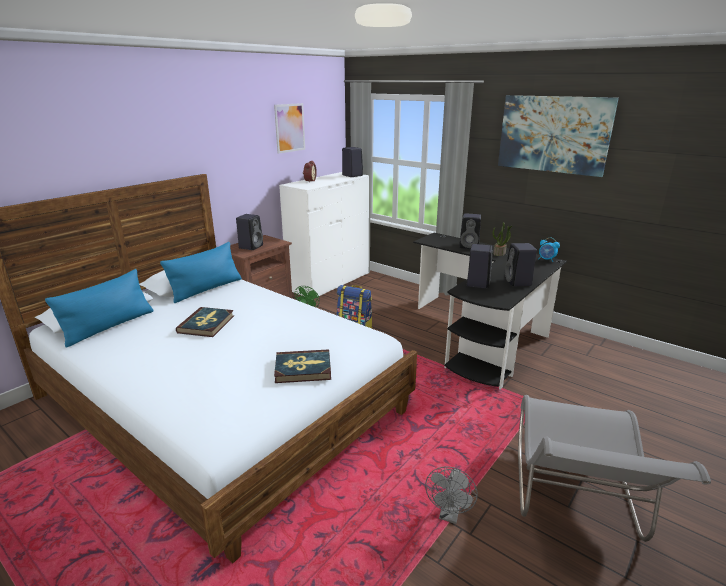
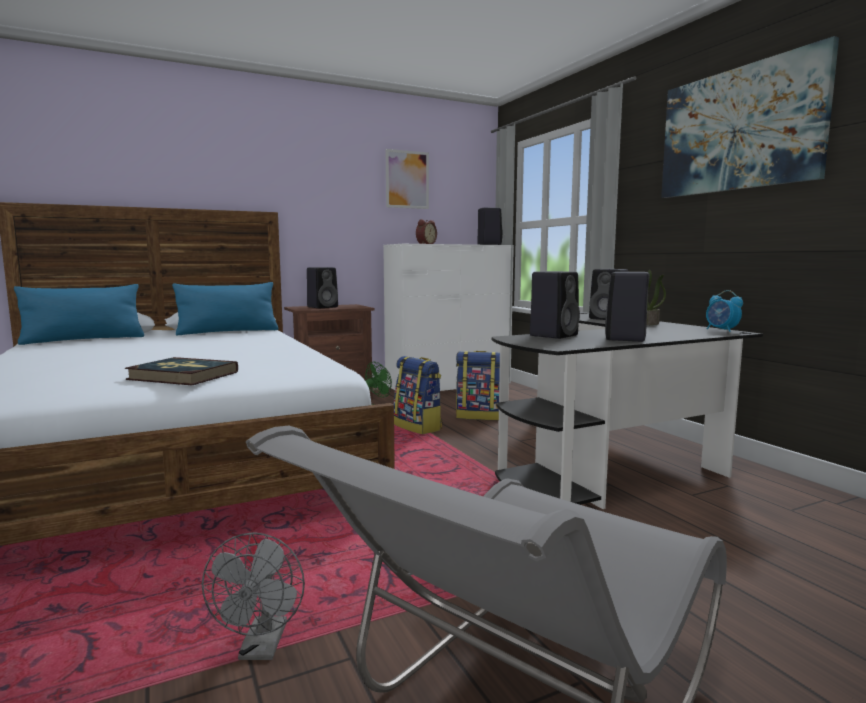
camera: 25 degrees right, 15 degrees down
book [176,307,234,337] -> none
grey fan [425,467,478,524] -> grey fan turned 45 degrees counterclockwise [202,532,305,660]
none -> backpack [456,351,500,420]

